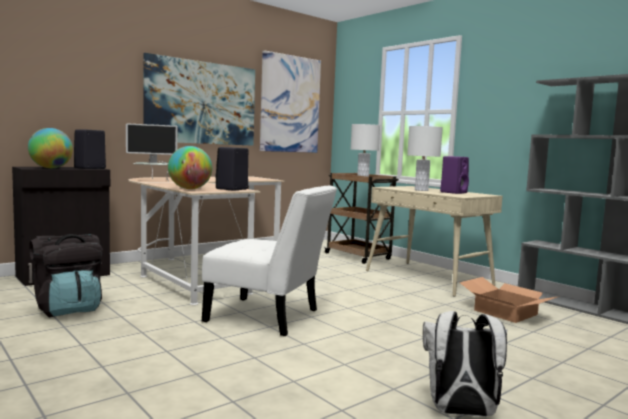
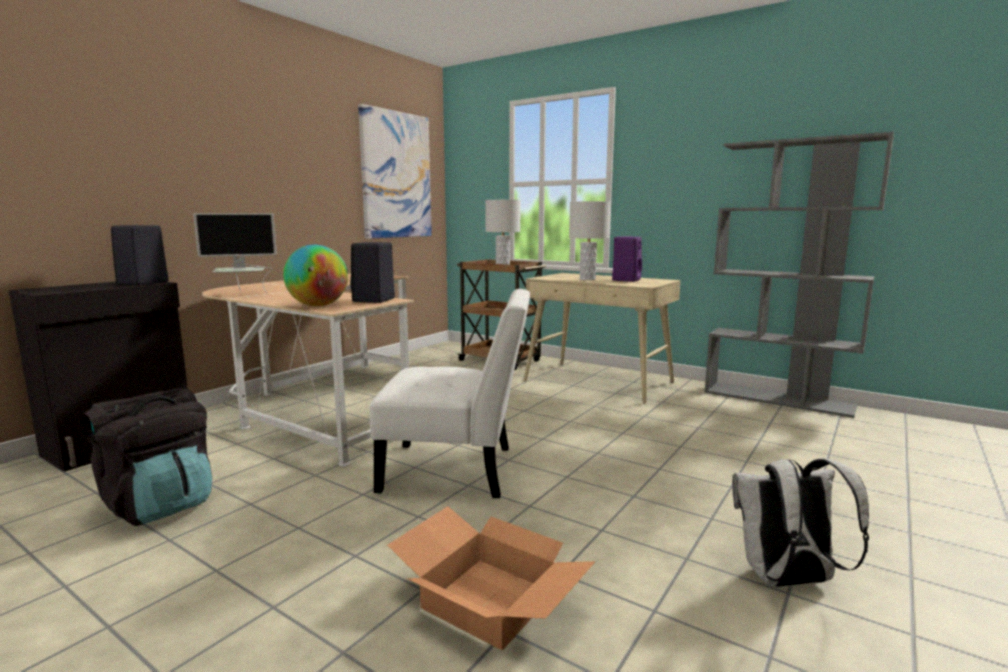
camera: 15 degrees left, 5 degrees up
globe [28,128,73,168] -> none
picture [143,53,255,146] -> none
cardboard box [459,277,560,323] -> cardboard box moved to [387,506,596,651]

